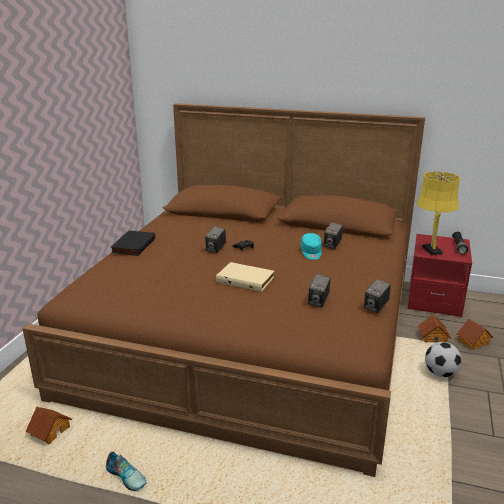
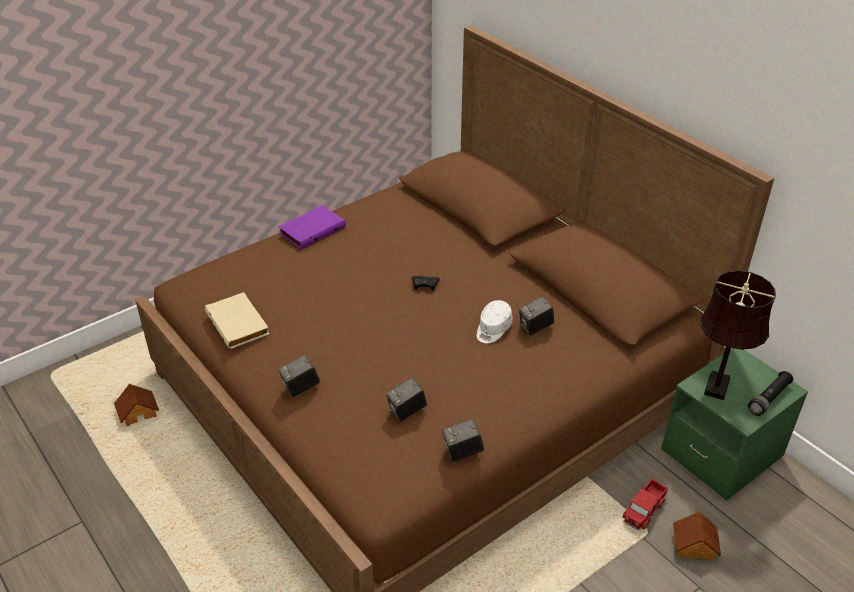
camera: 35 degrees right, 15 degrees up
shoe [106,452,146,491] -> none
black book [111,230,155,256] -> purple book [278,205,346,249]
camera [205,226,226,253] -> camera moved to [278,355,320,397]
beige book [216,262,274,292] -> beige book moved to [205,292,269,349]
turquoise cap [301,233,322,260] -> white cap [477,300,512,343]
red nightstand [408,234,472,317] -> green nightstand [661,348,808,501]
yellow table lamp [417,172,460,255] -> brown table lamp [700,270,776,400]
toy house [418,314,451,343] -> toy truck [622,478,668,531]
football [425,342,462,377] -> none

